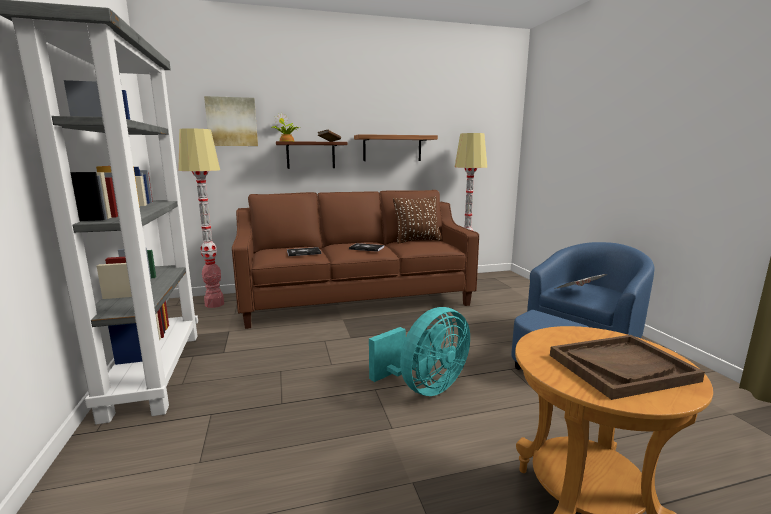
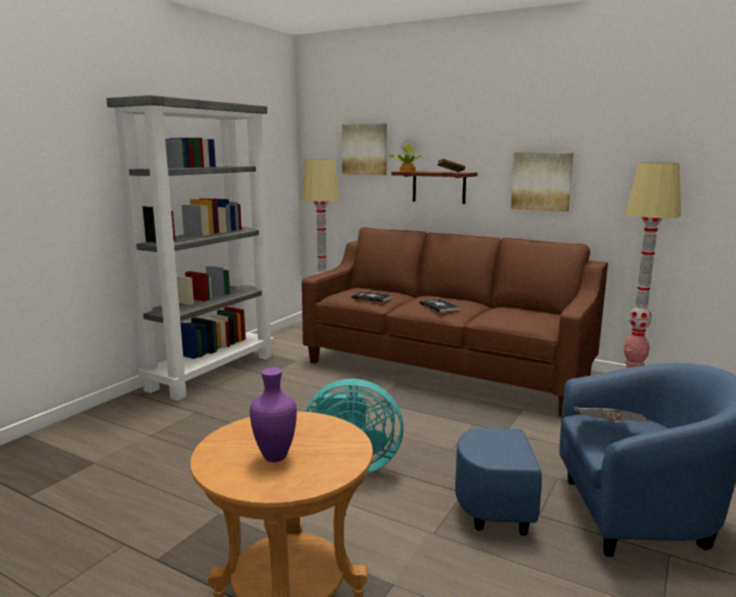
camera: 45 degrees right, 0 degrees up
shelf [354,134,438,161] -> picture [511,152,574,212]
brown pillow [393,196,442,244] -> none
brown tray [550,335,705,400] -> purple vase [250,368,297,462]

